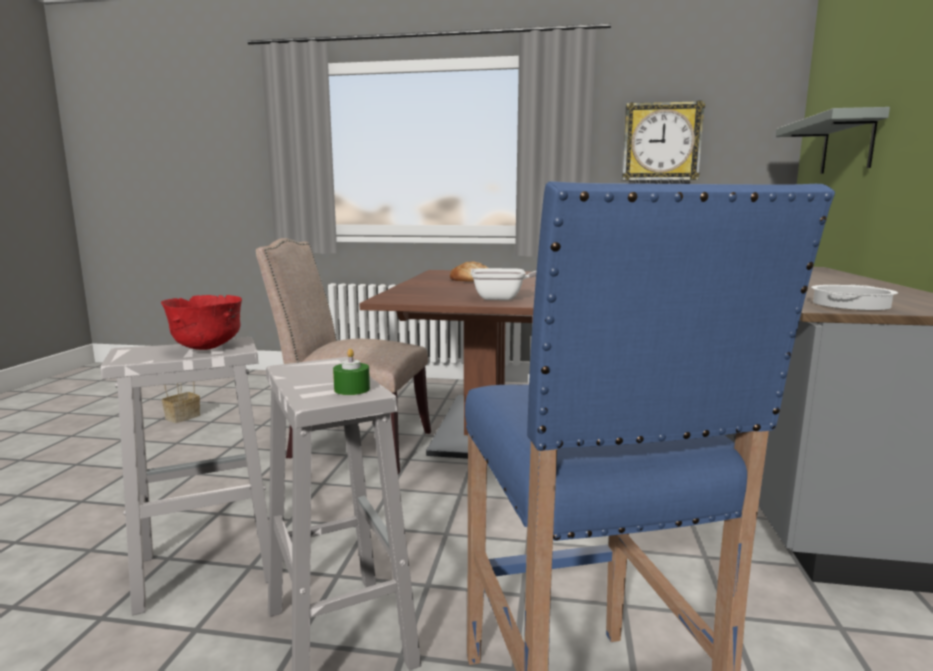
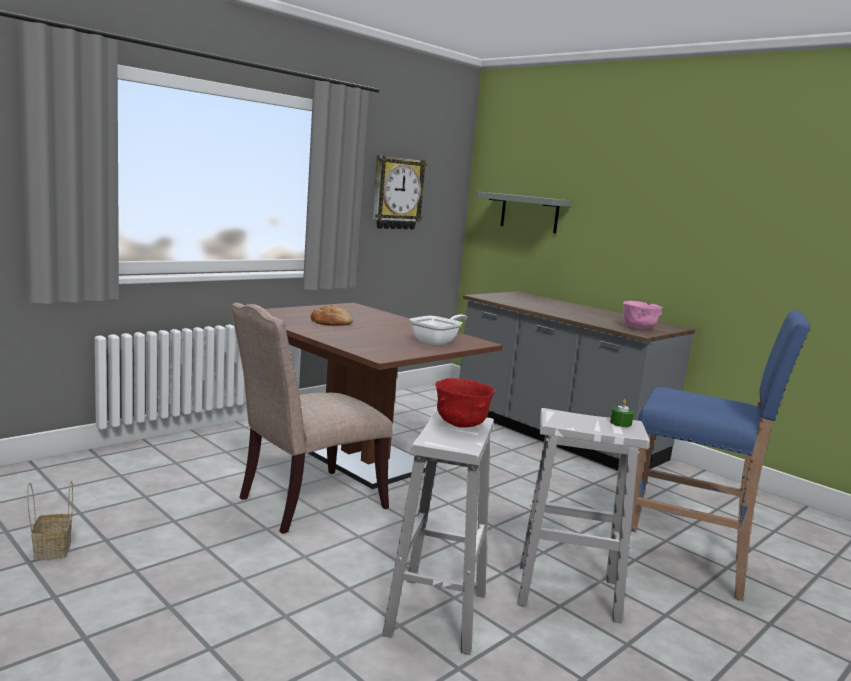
camera: 55 degrees left, 0 degrees up
cooking pot [811,285,898,310] -> pink bowl [622,301,663,330]

